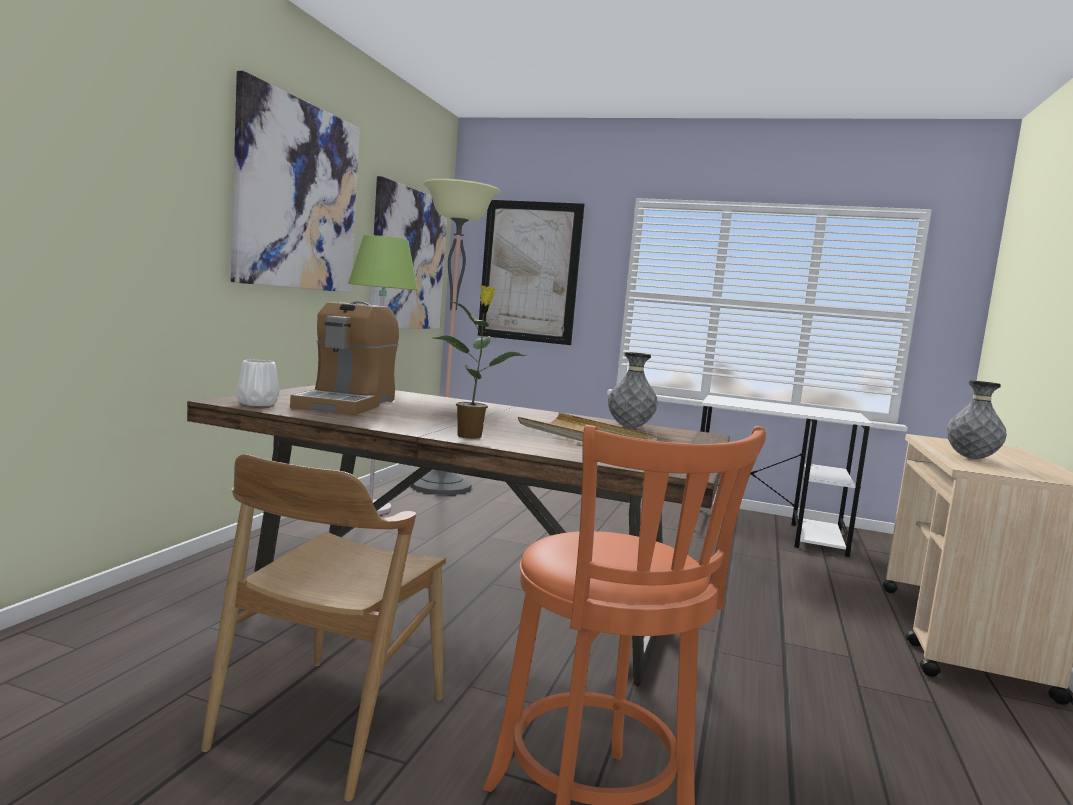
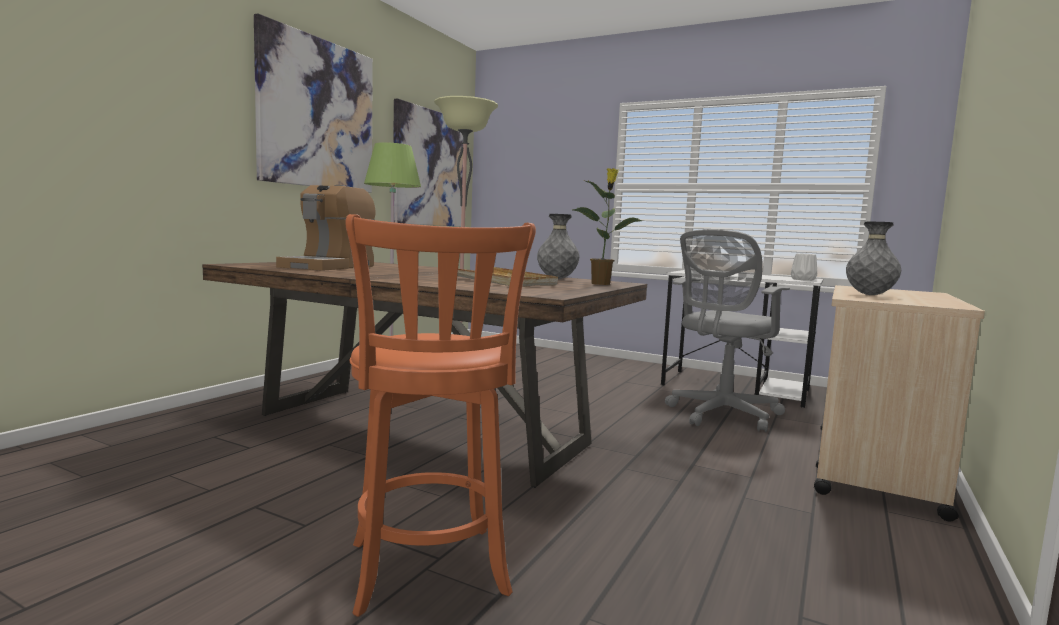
camera: 10 degrees right, 0 degrees up
brown chair [201,454,446,801] -> none
white vase [236,359,280,406] -> white vase moved to [791,253,817,281]
potted plant [434,285,526,439] -> potted plant moved to [573,168,643,285]
picture [478,200,585,345] -> none
none -> grey office chair [665,229,790,432]

